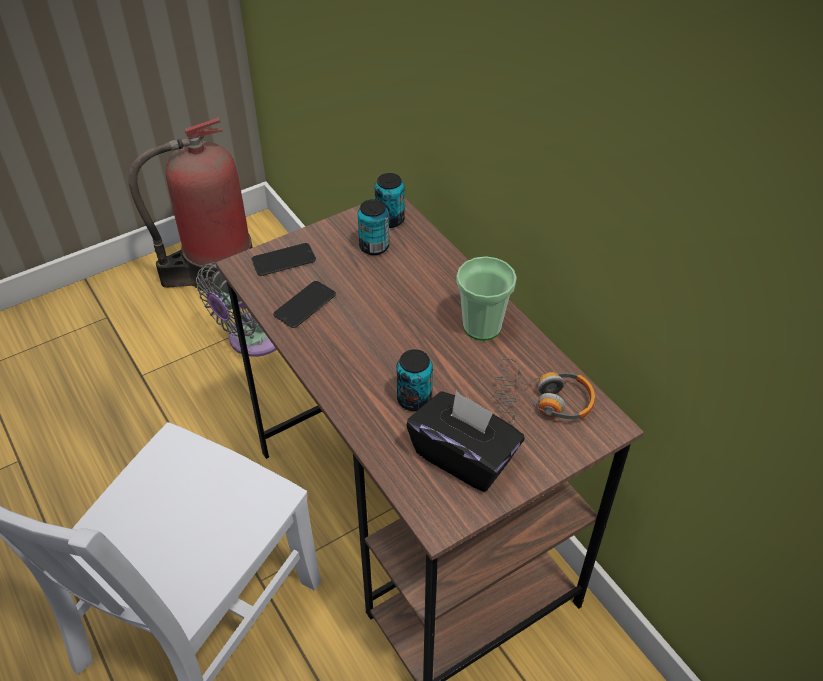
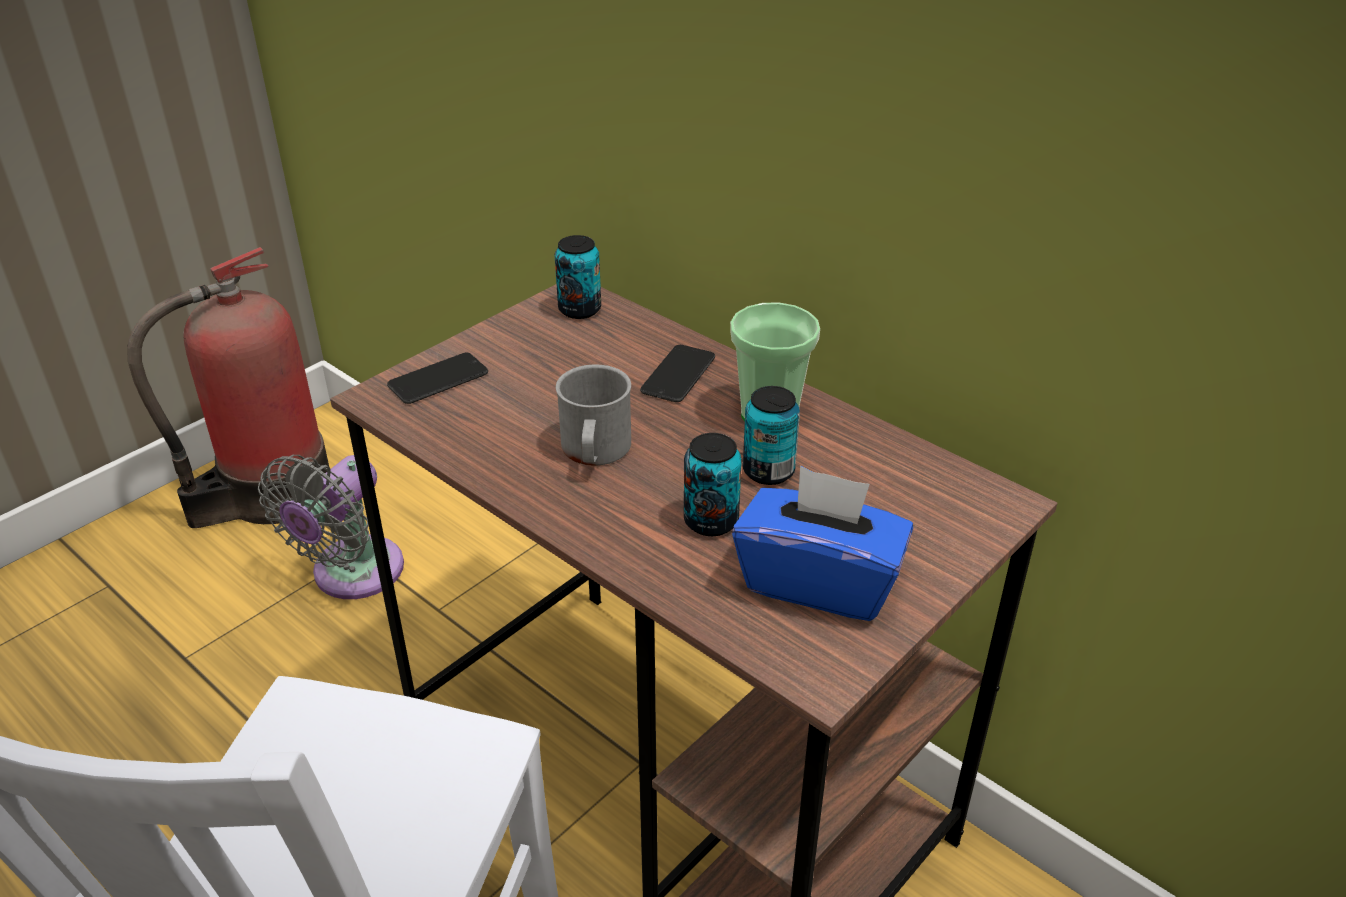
camera: 15 degrees left, 10 degrees down
phone [273,281,336,328] -> phone moved to [640,345,715,402]
can [358,199,389,255] -> can moved to [743,386,800,485]
black tissue box [406,390,524,492] -> blue tissue box [732,466,913,621]
headphones [494,358,595,424] -> none
none -> grey mug [556,365,631,466]

